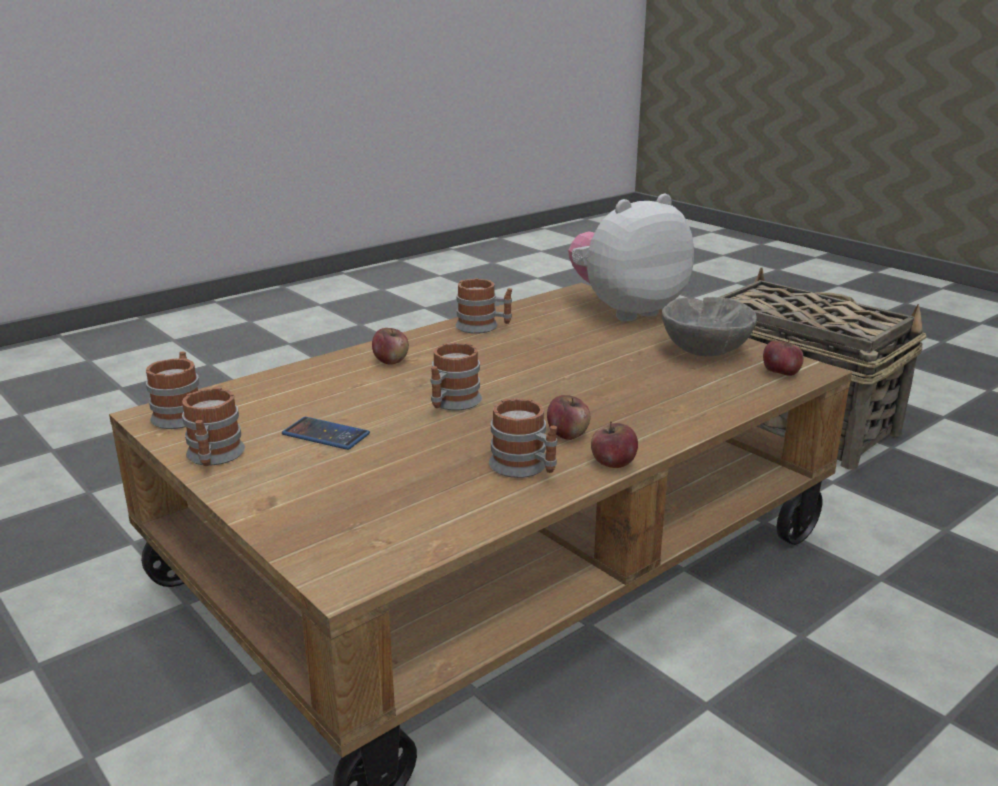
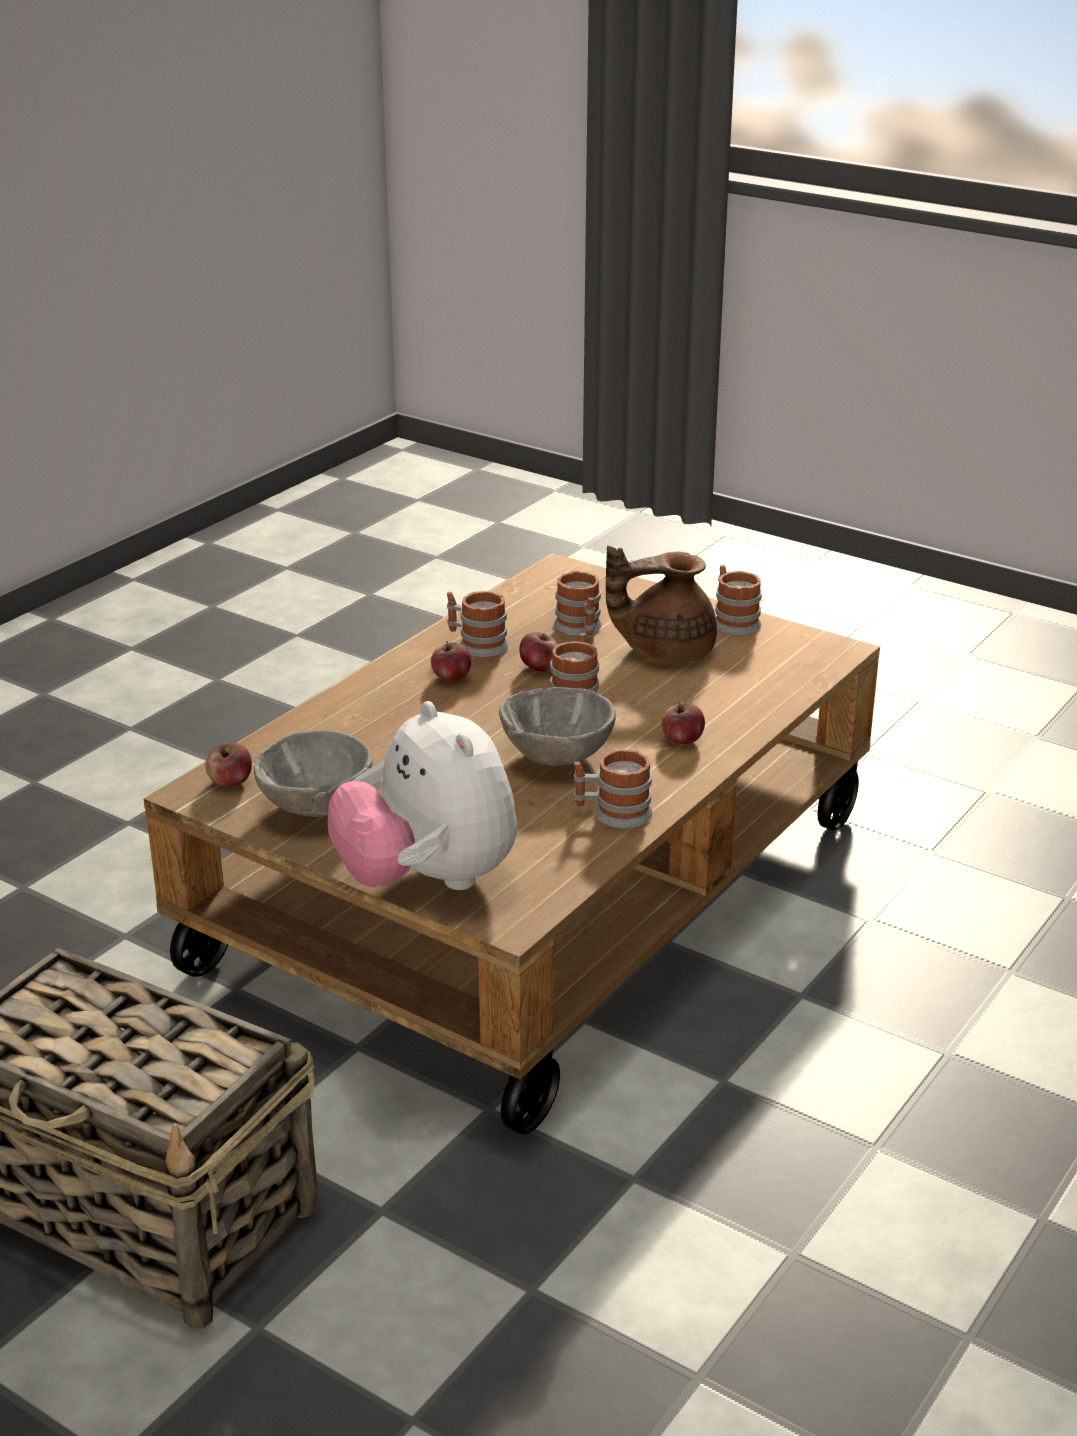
camera: 165 degrees right, 5 degrees up
mug [146,351,199,429] -> mug moved to [554,571,602,636]
phone [282,417,370,450] -> brown teapot [606,545,717,663]
plush toy [568,194,694,321] -> plush toy turned 105 degrees clockwise [328,701,517,890]
apple [591,422,638,468] -> apple moved to [519,632,558,672]
none -> grey bowl [499,687,616,766]

